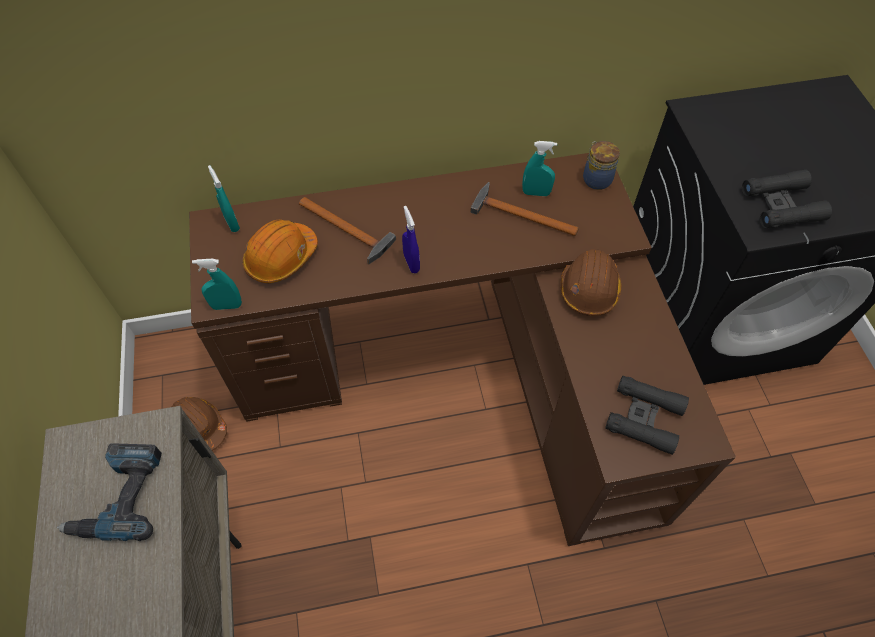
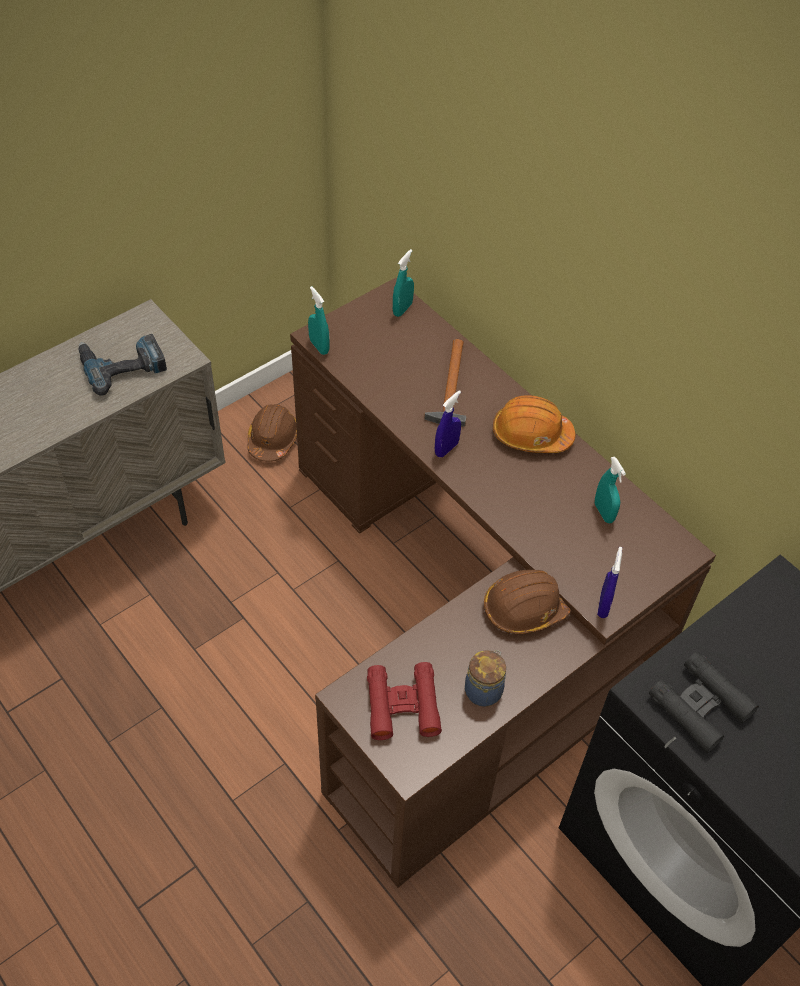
camera: 60 degrees right, 5 degrees down
orange hard hat [242,219,318,283] -> orange hard hat moved to [493,395,576,453]
hammer [470,182,579,236] -> none
jar [583,141,620,190] -> jar moved to [465,650,506,707]
black binoculars [605,376,689,455] -> red binoculars [367,662,442,740]
none -> blue spray bottle [597,547,622,618]

